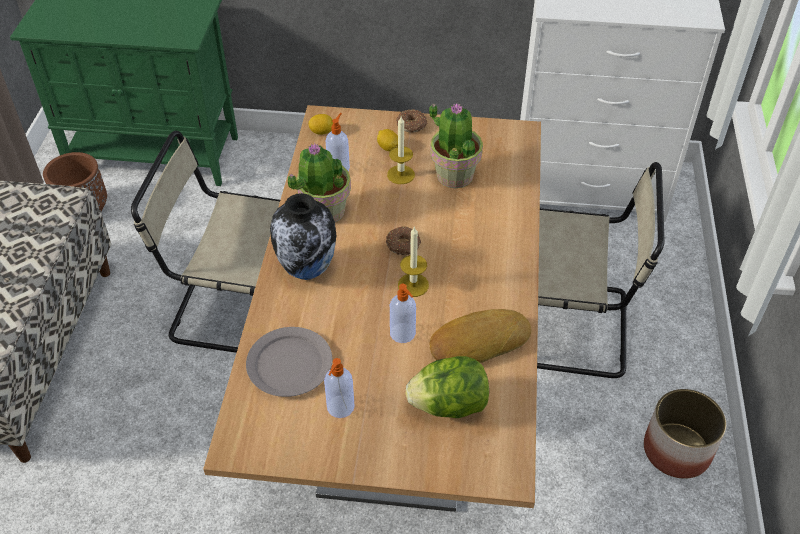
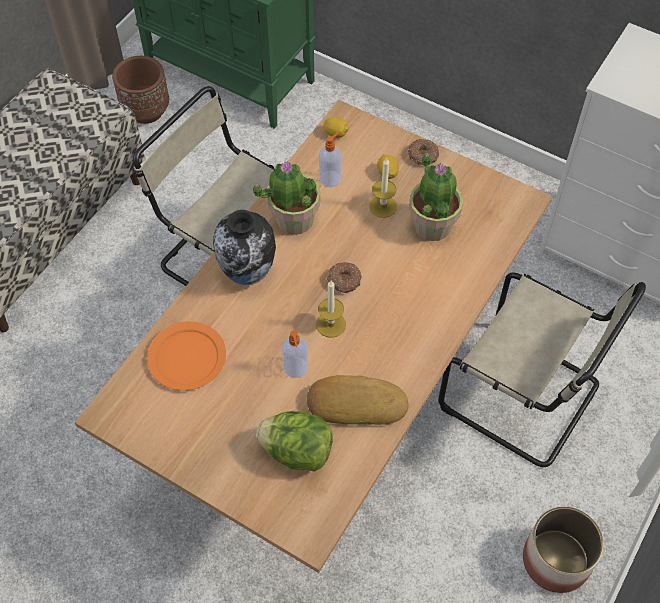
camera: 25 degrees right, 10 degrees up
grey plate [246,327,333,397] -> orange plate [147,321,226,390]
soap dispenser [324,358,355,418] -> none

